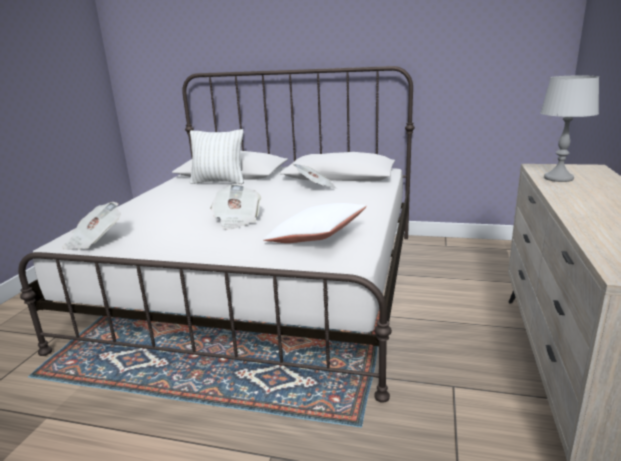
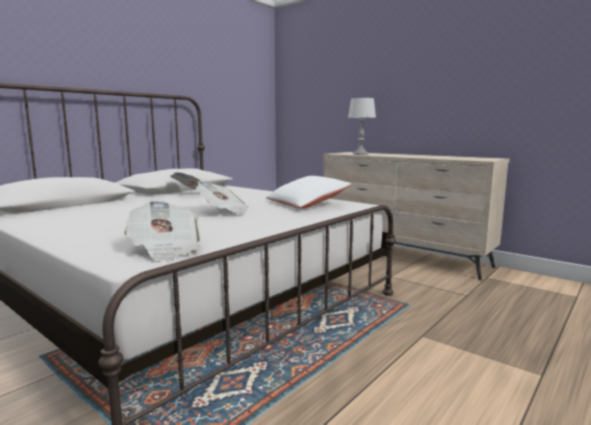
camera: 65 degrees left, 10 degrees down
white pillow [190,129,244,184] -> none

